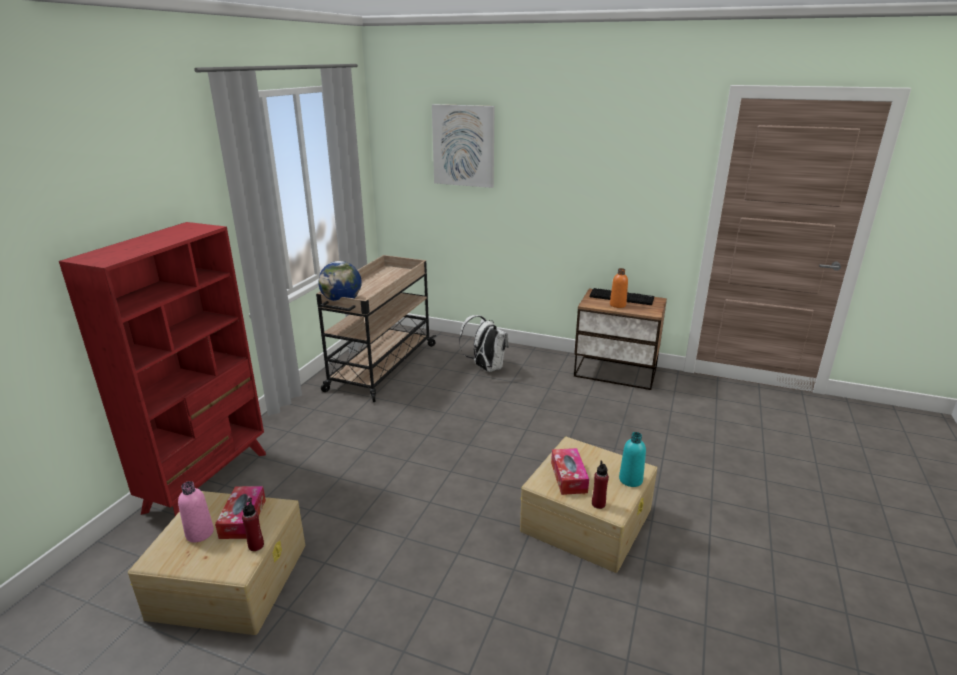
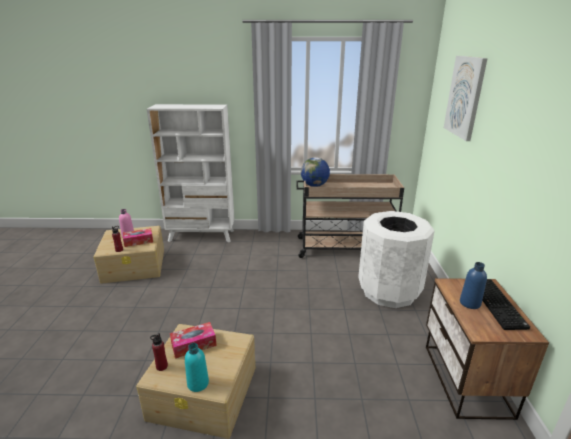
camera: 70 degrees right, 0 degrees up
red bookcase [59,222,266,516] -> white bookcase [147,104,235,243]
white backpack [459,315,509,372] -> white trash can [358,211,435,308]
orange bottle [610,268,628,308] -> blue bottle [460,262,487,309]

